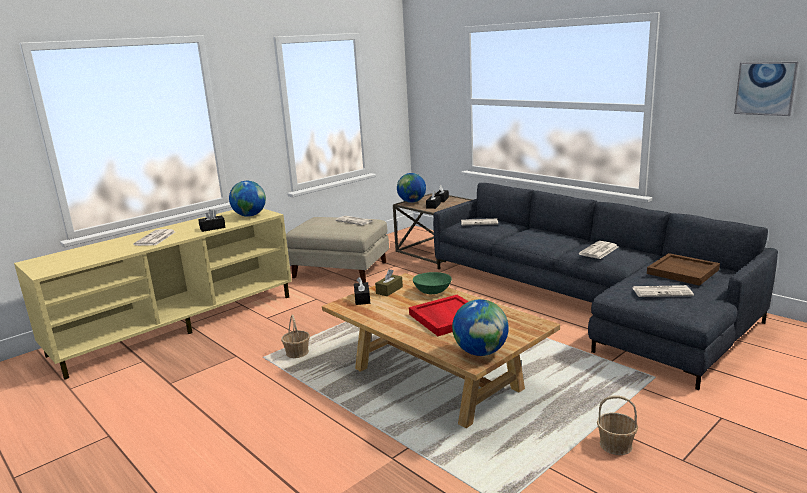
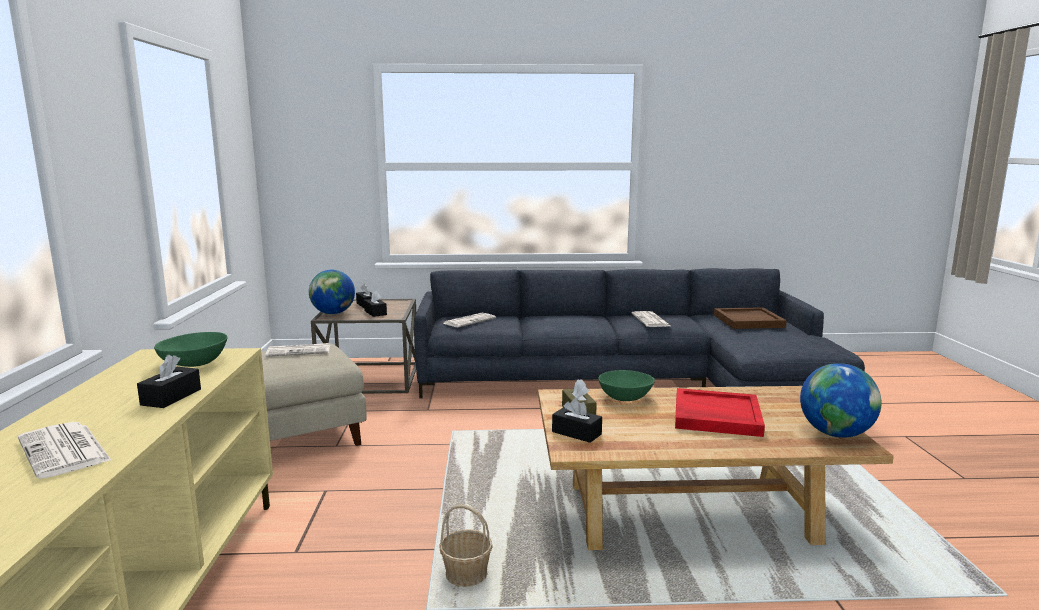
camera: 50 degrees left, 5 degrees down
globe [229,181,266,217] -> green bowl [154,332,228,367]
basket [597,396,638,455] -> none
newspaper [632,285,694,297] -> none
picture [734,62,799,116] -> none

